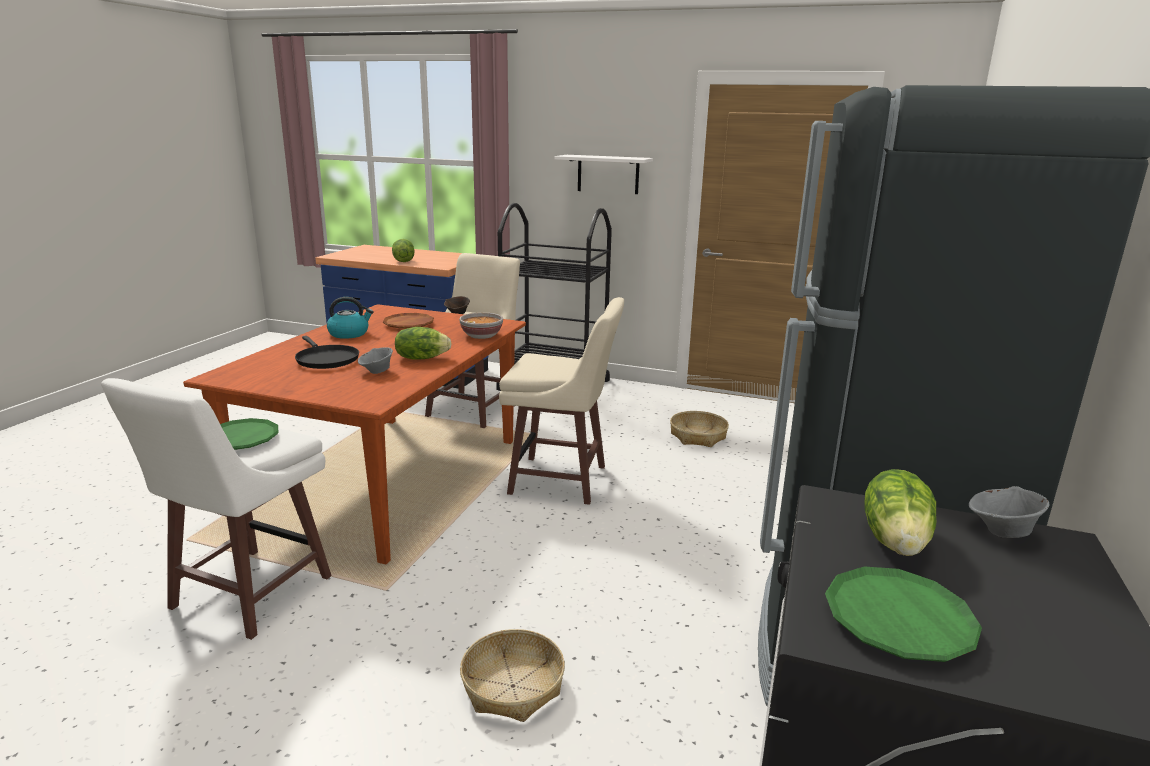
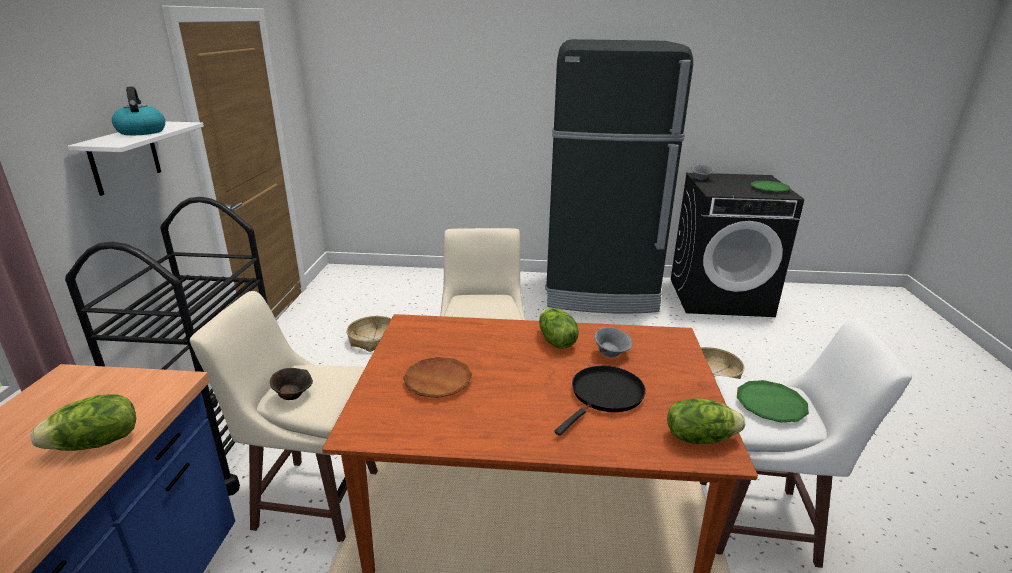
camera: 105 degrees left, 5 degrees up
kettle [327,297,374,339] -> kettle moved to [112,86,165,135]
bowl [459,312,503,339] -> none
lettuce [864,469,936,556] -> lettuce moved to [667,398,745,444]

